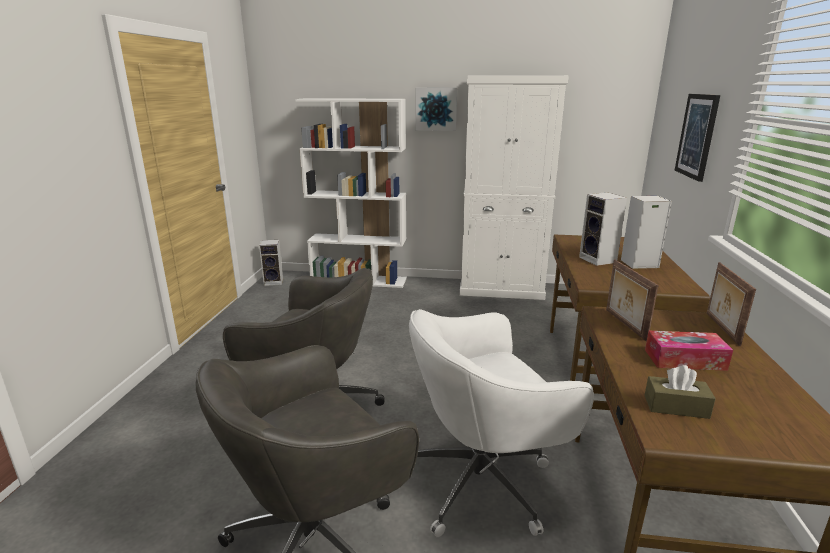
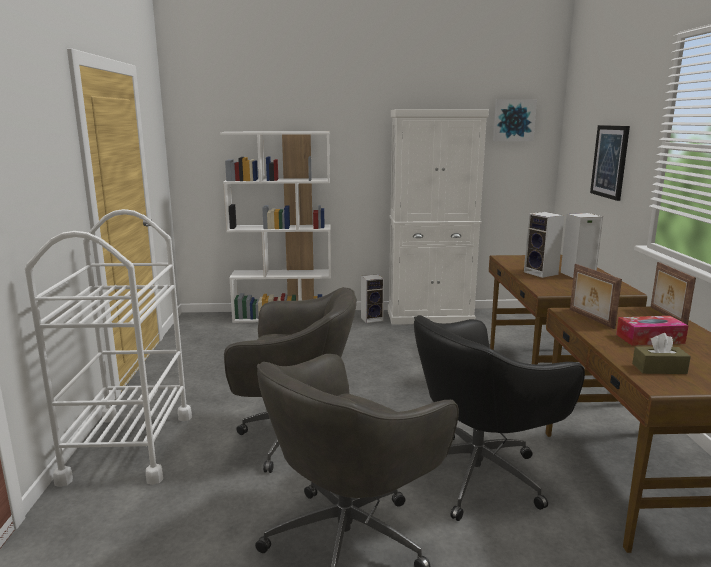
camera: 10 degrees left, 5 degrees down
speaker [259,240,283,286] -> speaker moved to [361,274,384,323]
white office chair [409,309,594,537] -> black office chair [414,315,585,521]
picture [416,88,457,131] -> picture moved to [493,99,537,141]
none -> white cart [25,209,192,487]

